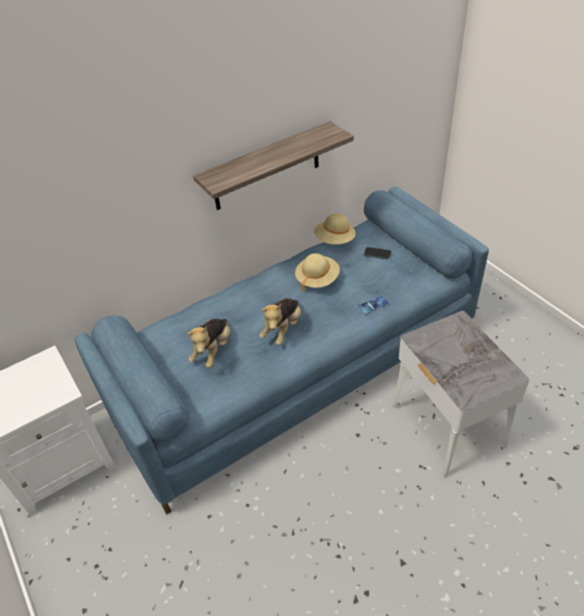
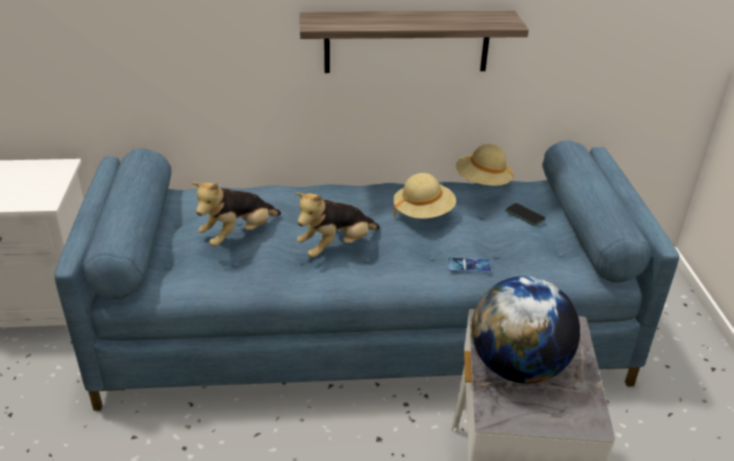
camera: 25 degrees right, 10 degrees down
none -> globe [472,276,580,384]

